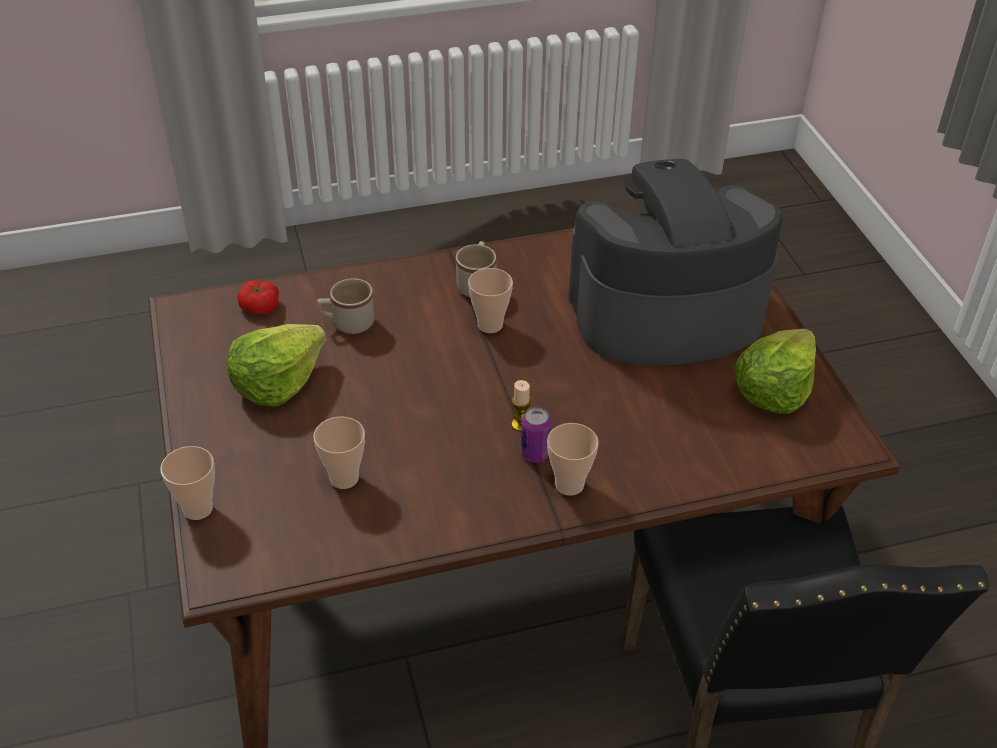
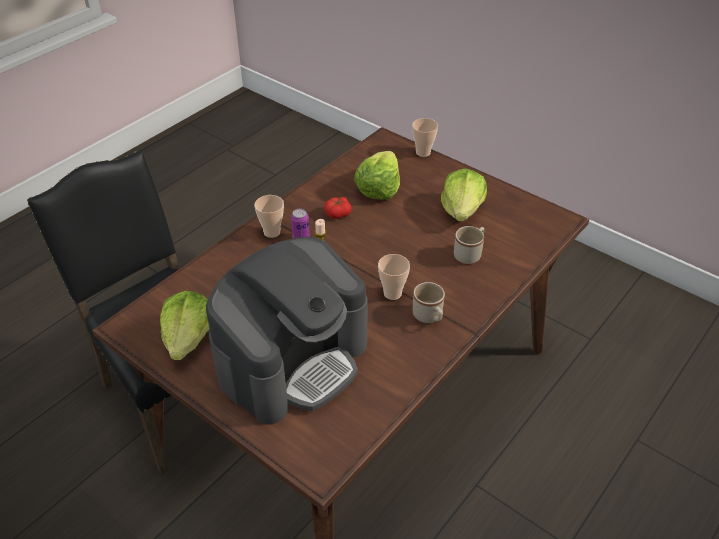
camera: 145 degrees right, 0 degrees up
tomato [237,280,279,314] -> tomato moved to [324,197,351,219]
cup [313,416,365,489] -> lettuce [354,151,400,199]

